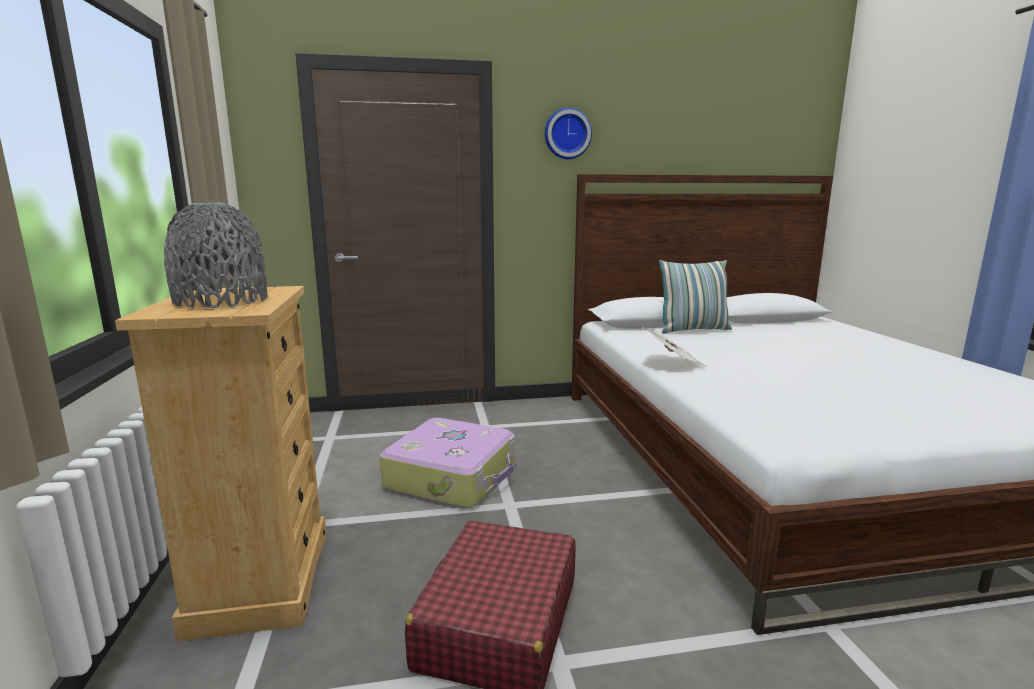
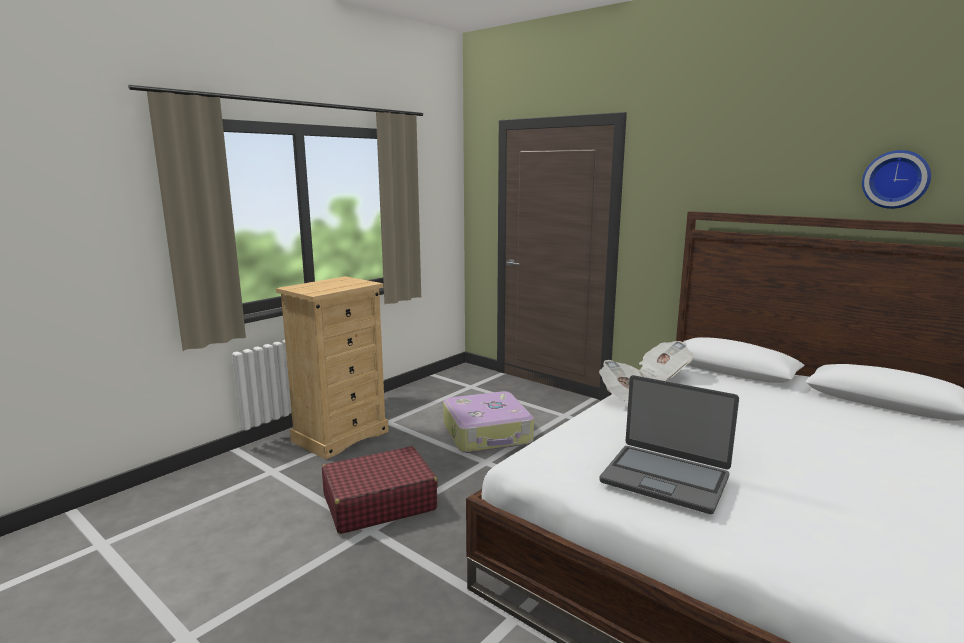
camera: 50 degrees right, 0 degrees up
grey vase [164,203,268,308] -> none
wall clock [545,108,592,159] -> wall clock moved to [862,150,931,209]
pillow [659,260,732,334] -> none
none -> laptop [599,375,739,514]
none -> newspaper [639,341,693,381]

